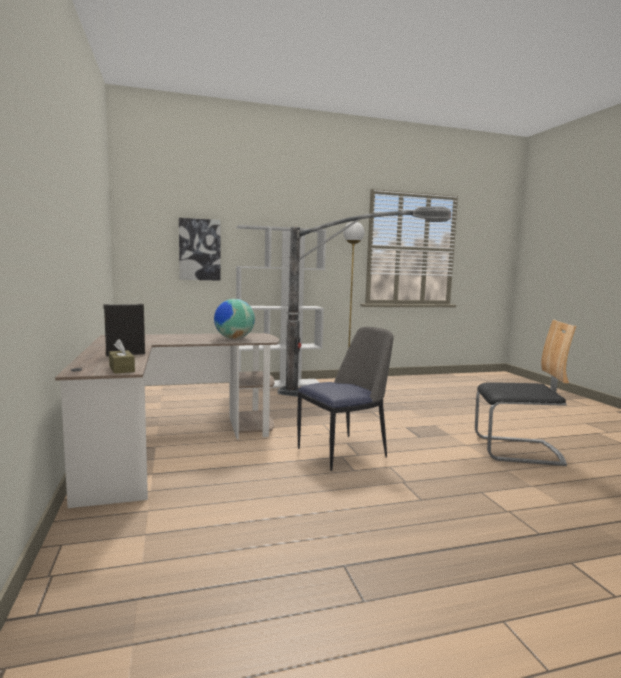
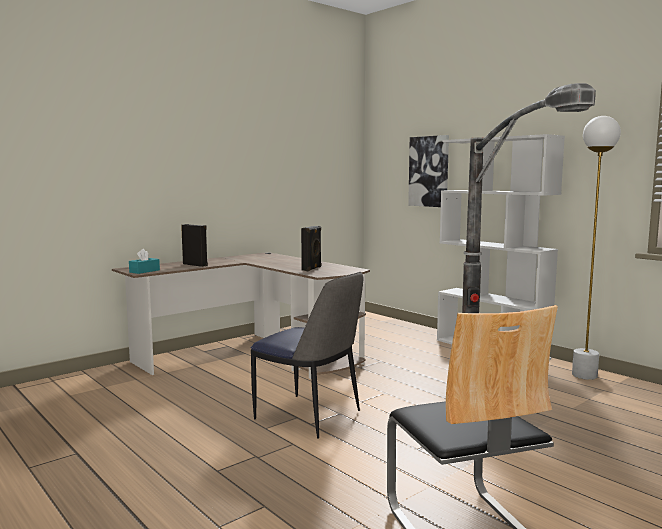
camera: 65 degrees right, 0 degrees up
brown tissue box [109,339,135,374] -> turquoise tissue box [129,249,160,274]
globe [214,299,255,339] -> black speaker [301,226,321,271]

